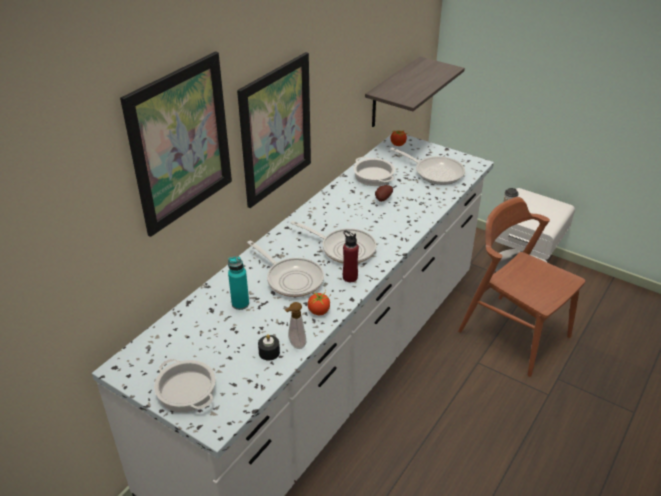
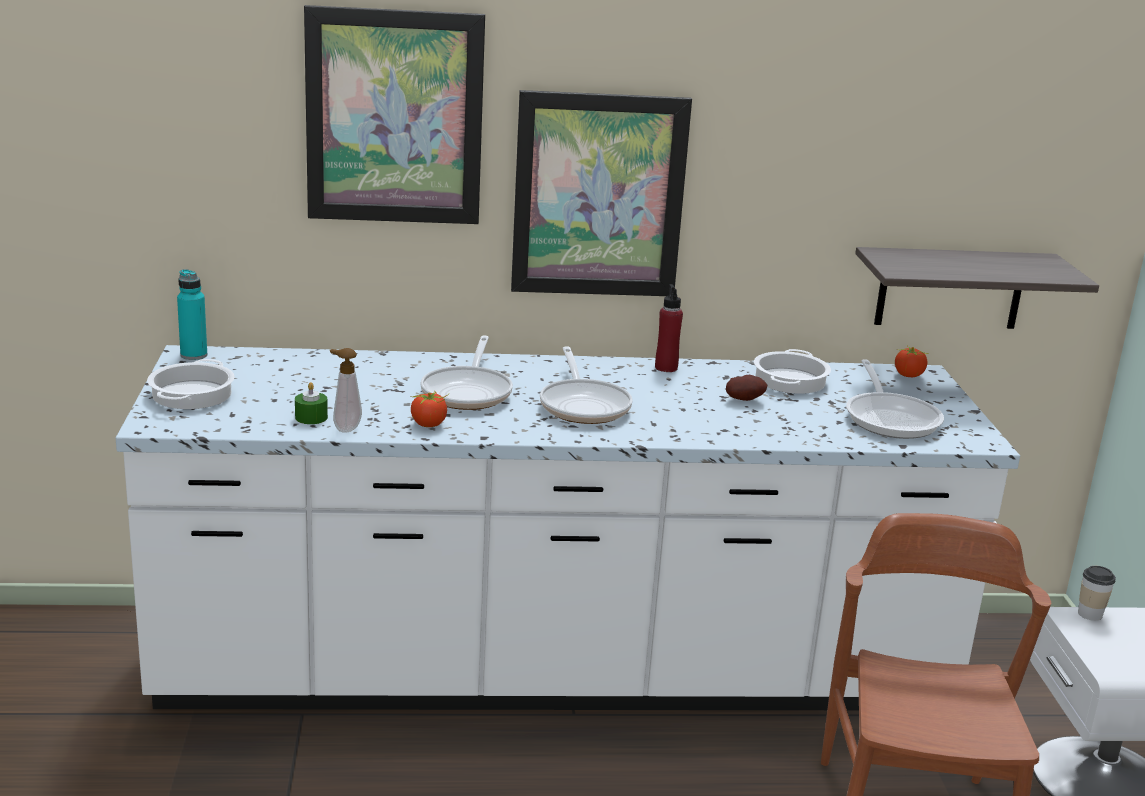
camera: 50 degrees right, 15 degrees down
turquoise bottle [228,257,249,310] -> turquoise bottle moved to [177,269,207,360]
black candle [258,334,280,360] -> green candle [295,382,328,424]
red bottle [343,231,359,282] -> red bottle moved to [655,284,683,372]

